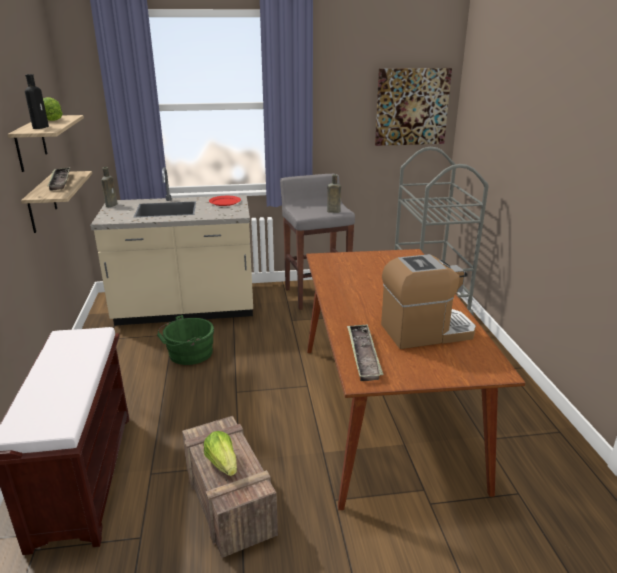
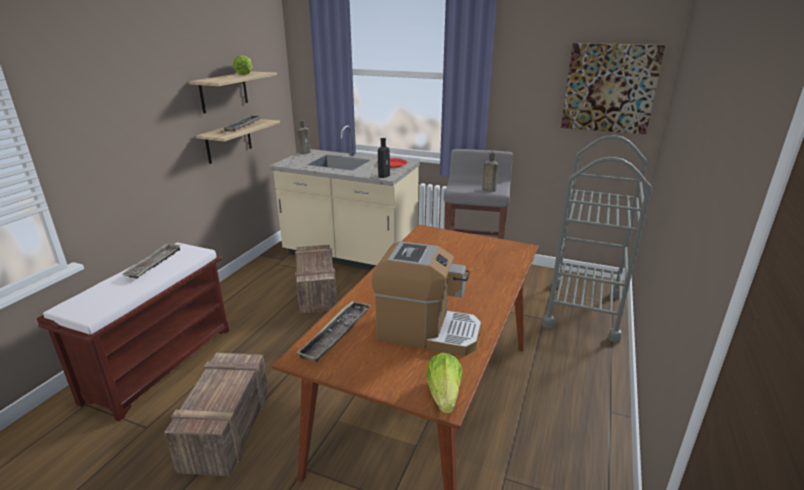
camera: 30 degrees right, 0 degrees up
black bottle [25,74,49,129] -> black bottle moved to [378,138,390,178]
green bucket [157,315,214,365] -> crate [295,245,337,314]
lettuce [204,431,237,476] -> lettuce moved to [426,352,463,413]
none -> tray [123,243,181,279]

